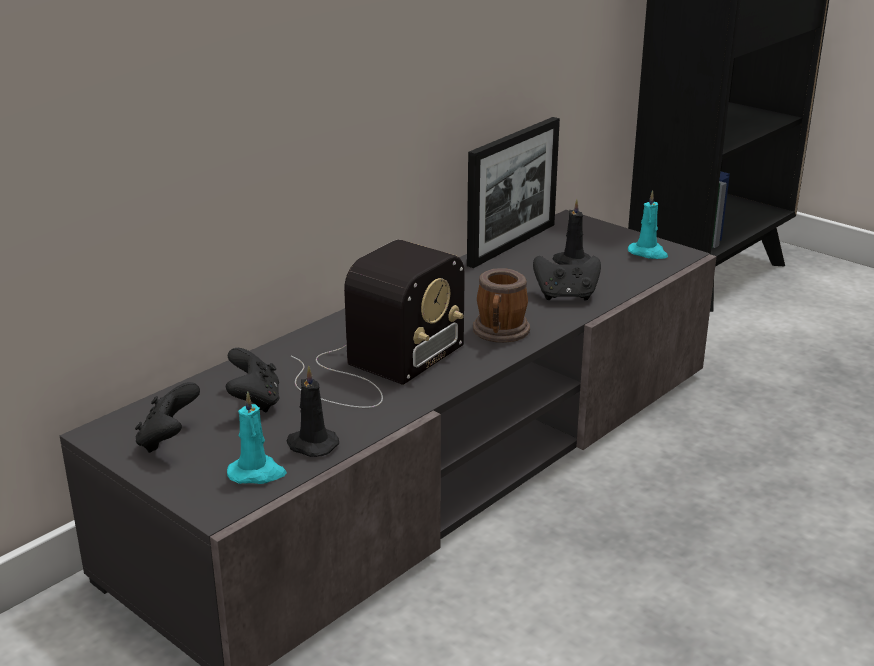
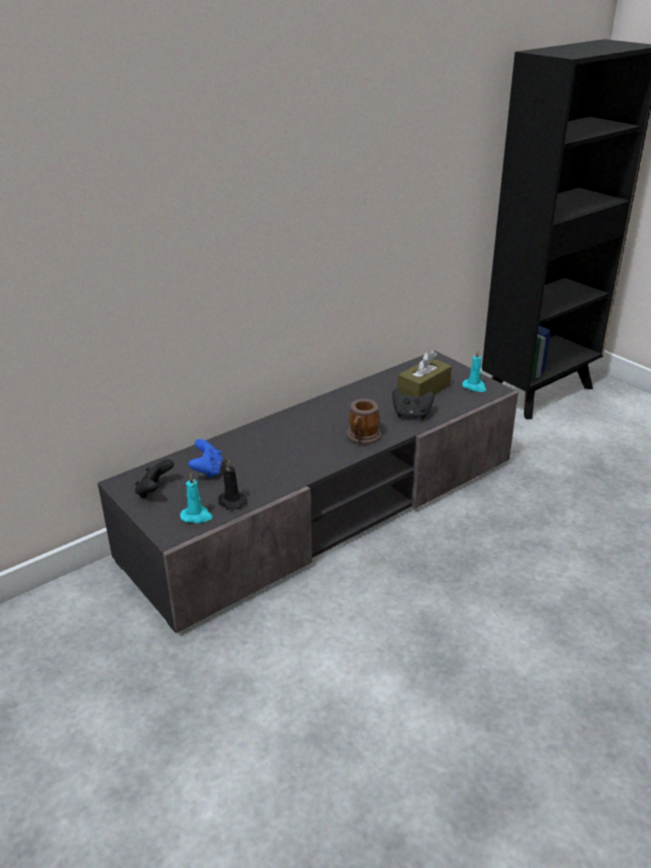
camera: 10 degrees right, 5 degrees up
black game controller [226,348,280,413] -> blue game controller [188,439,223,479]
radio [291,240,465,408] -> none
picture frame [467,117,560,268] -> none
black candle [553,199,591,265] -> brown tissue box [397,351,452,397]

